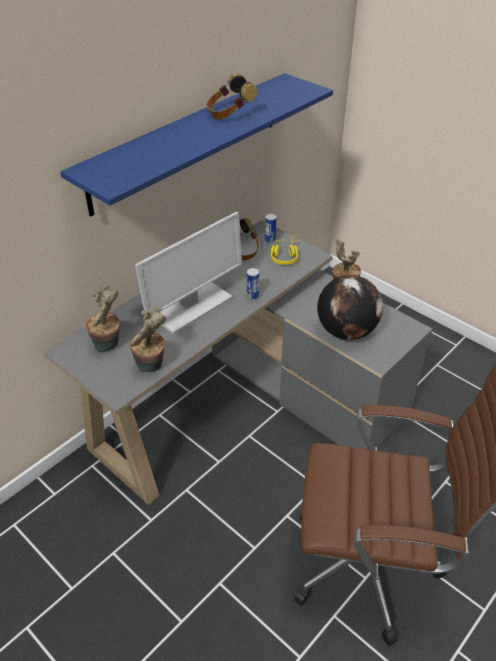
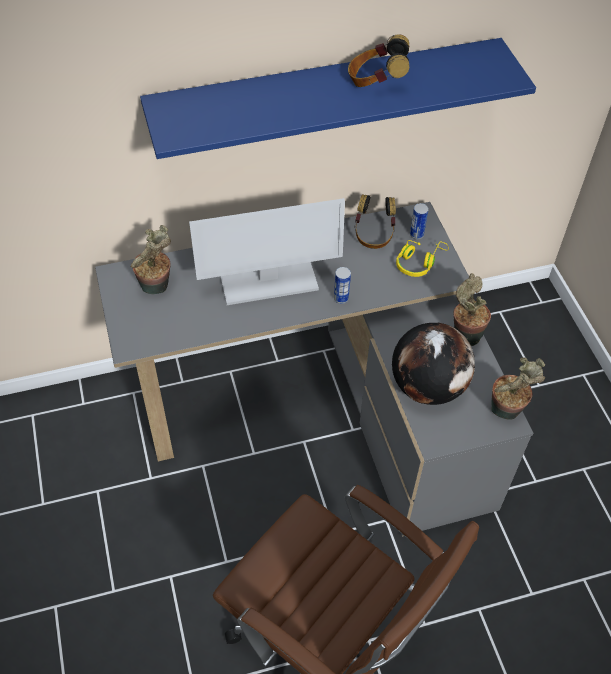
camera: 30 degrees right, 10 degrees up
potted plant [130,305,166,372] -> potted plant moved to [491,358,545,420]

